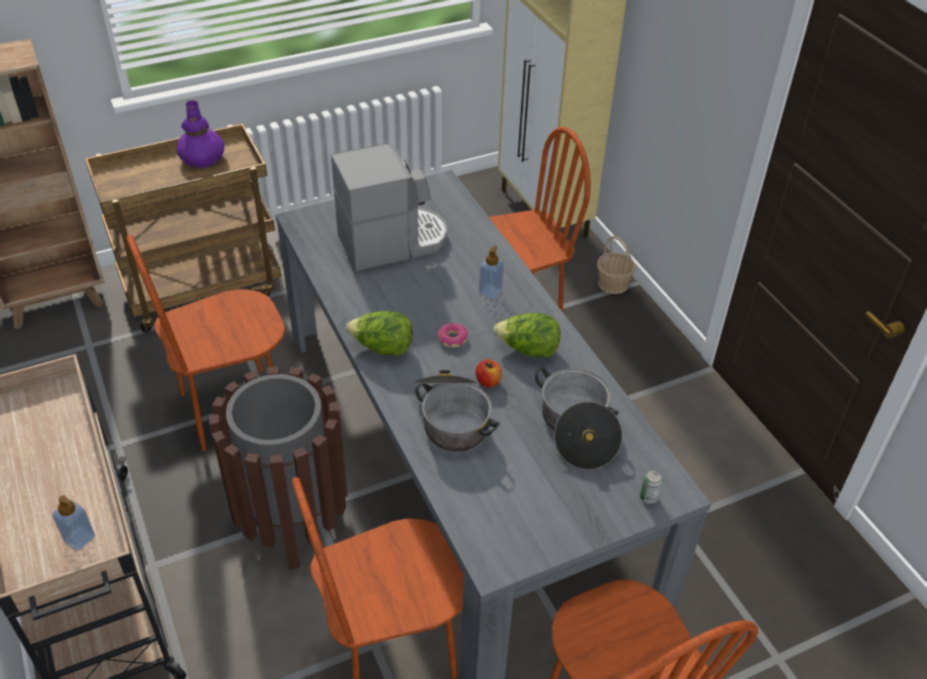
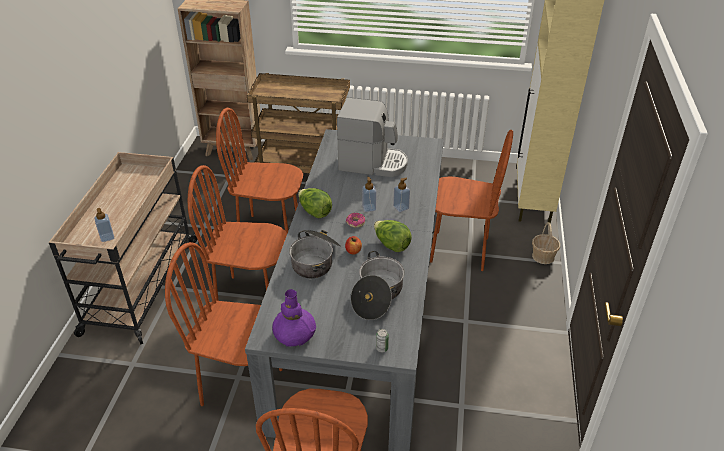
camera: 35 degrees right, 5 degrees down
purple vase [177,100,224,168] -> purple vase moved to [272,289,316,347]
brown trash can [209,366,348,569] -> brown chair [188,165,287,301]
none -> soap dispenser [362,177,376,212]

